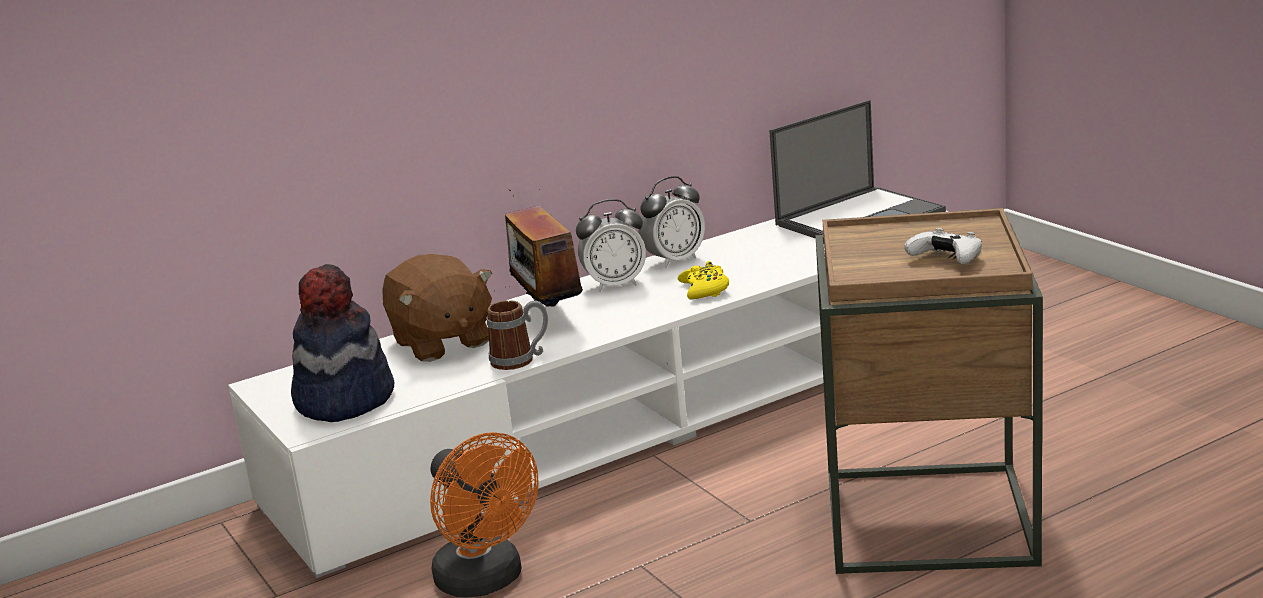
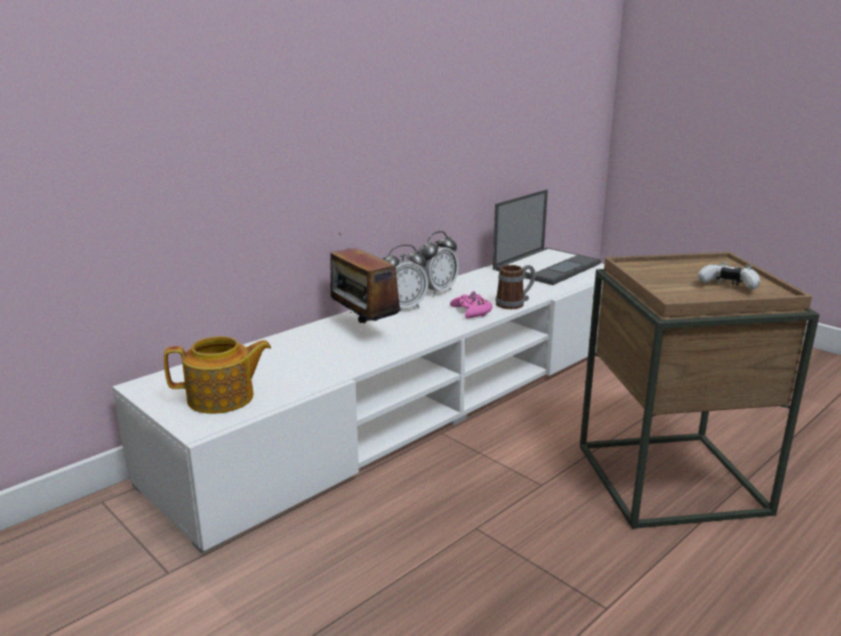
camera: 15 degrees left, 0 degrees up
hat [291,264,394,422] -> teapot [164,336,271,414]
brown plush toy [382,254,493,362] -> none
orange fan [430,432,539,598] -> none
mug [486,300,548,370] -> mug moved to [495,265,535,309]
yellow game controller [678,261,729,299] -> pink game controller [450,291,492,318]

